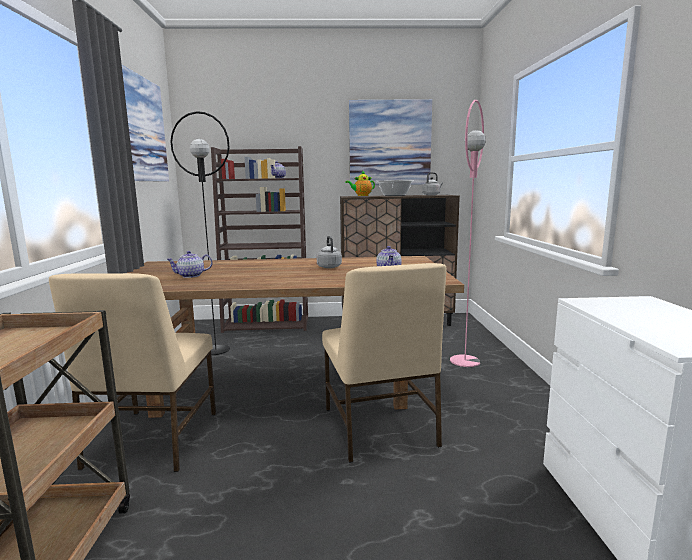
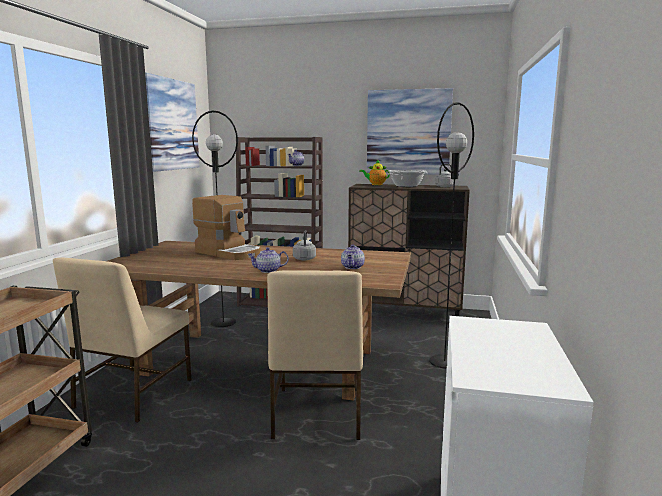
camera: 15 degrees right, 0 degrees up
teapot [166,251,212,278] -> teapot moved to [247,247,289,273]
pink floor lamp [450,100,486,367] -> black floor lamp [429,102,474,369]
none -> coffee machine [192,195,261,260]

